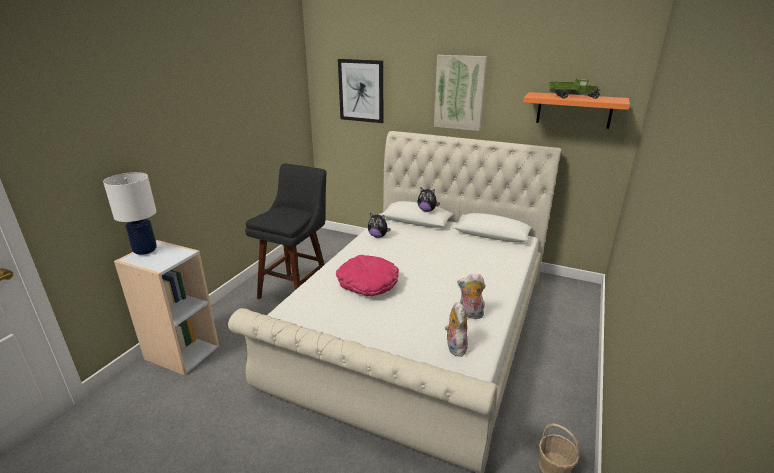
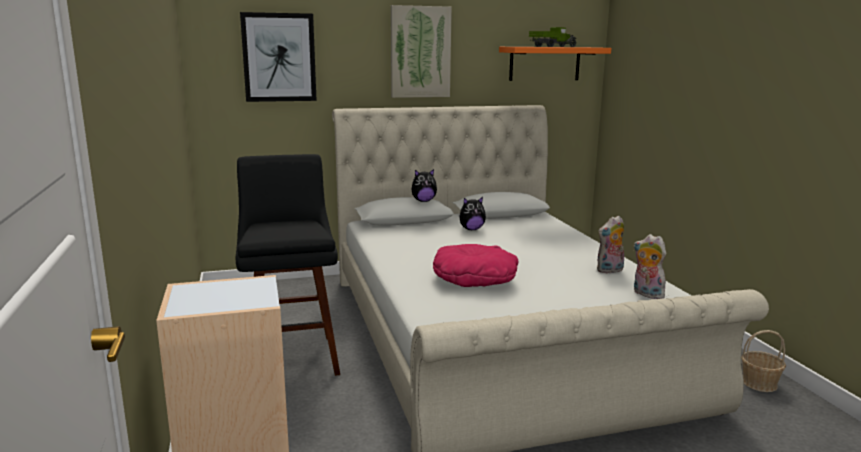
camera: 40 degrees left, 10 degrees down
white table lamp [103,172,157,255] -> none
plush toy [368,213,391,238] -> plush toy moved to [459,197,486,230]

